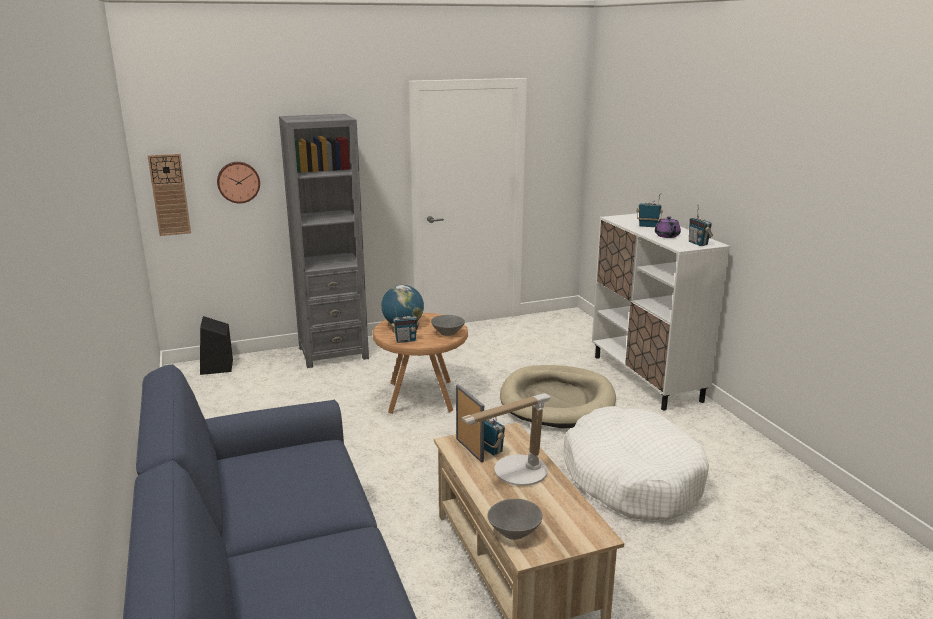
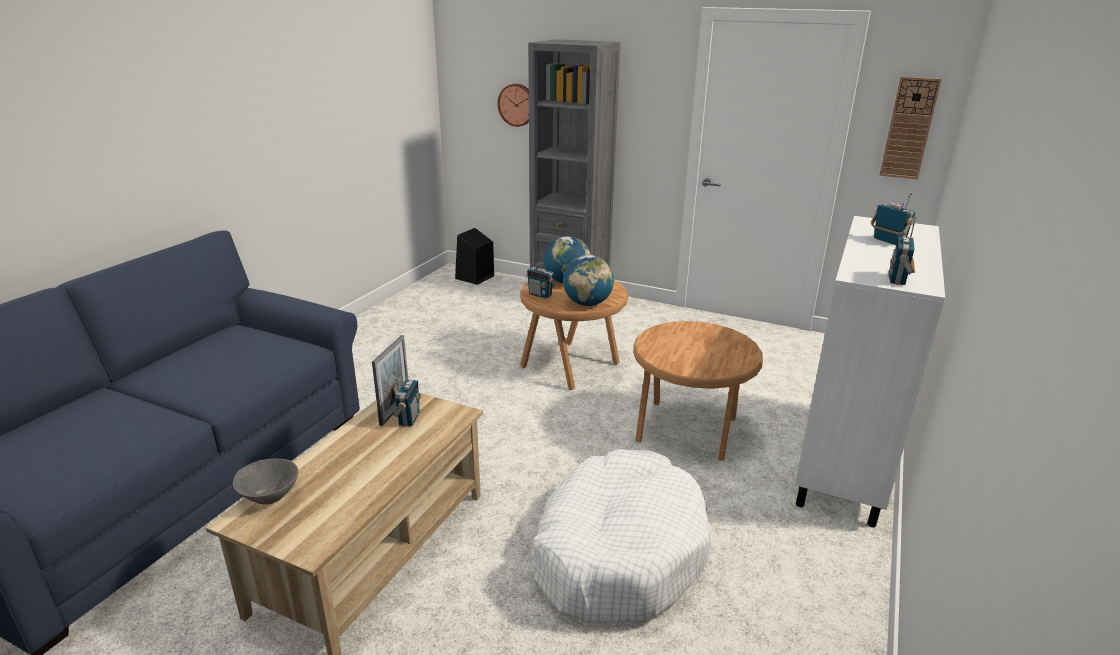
camera: 45 degrees right, 5 degrees up
wall clock [148,154,191,236] -> wall clock moved to [879,77,942,179]
grey bowl [431,315,465,336] -> globe [563,255,614,306]
table lamp [461,393,550,486] -> none
beige dog bed [500,365,616,428] -> brown side table [633,321,763,461]
purple teapot [655,216,681,238] -> none

